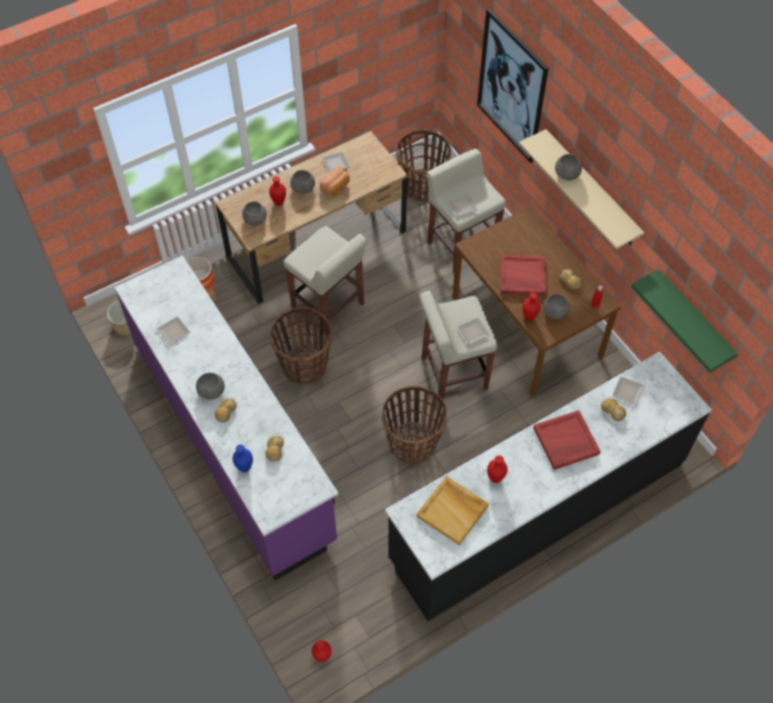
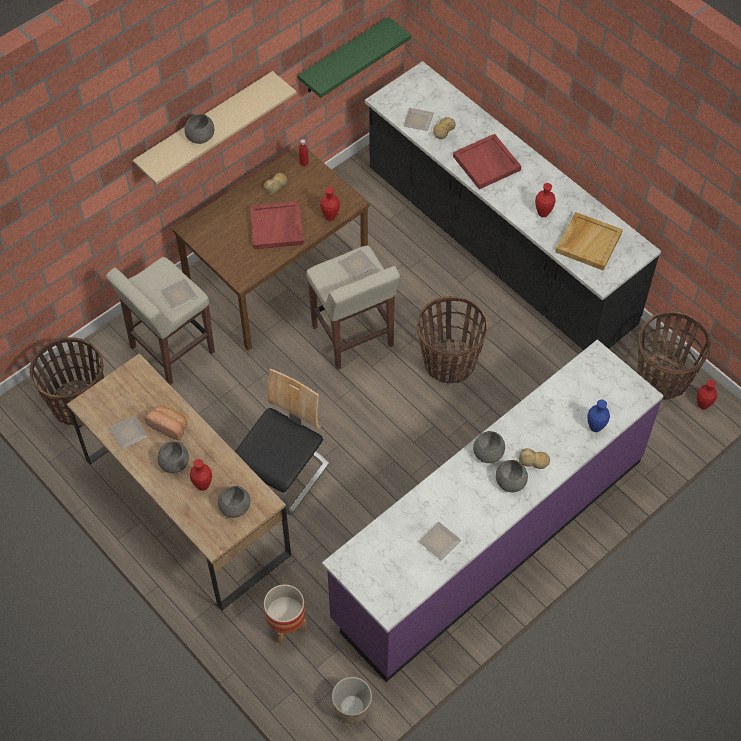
camera: 100 degrees left, 0 degrees up
bread [265,436,284,462] -> none
basket [270,307,332,384] -> basket moved to [638,312,711,399]
beige stool [284,226,367,337] -> chair [235,369,329,515]
picture [477,8,549,163] -> none
grey bowl [543,294,570,320] -> grey bowl moved to [473,431,505,463]

